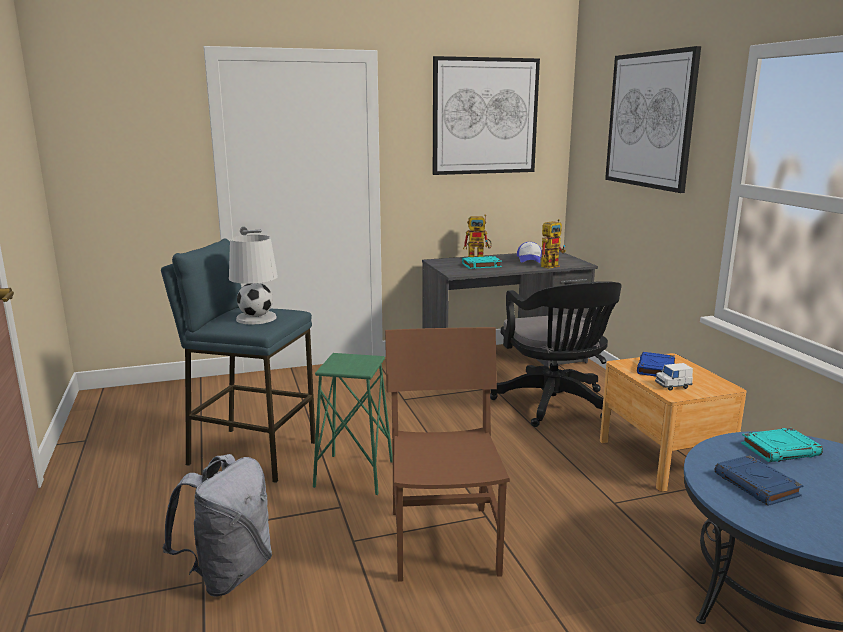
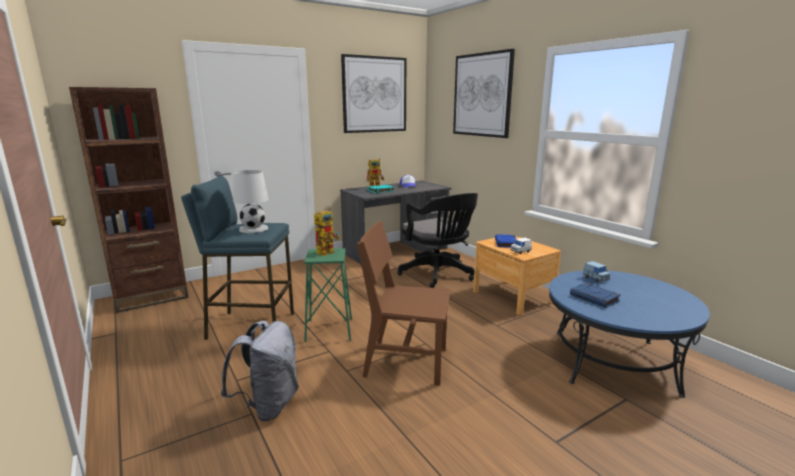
camera: 15 degrees left, 0 degrees up
brown chair [385,327,510,582] -> brown chair turned 60 degrees counterclockwise [357,221,450,386]
toy robot [541,219,566,269] -> toy robot moved to [314,208,339,256]
turquoise book [741,428,823,462] -> blue toy car [583,261,610,282]
none -> brown bookcase [69,87,189,313]

